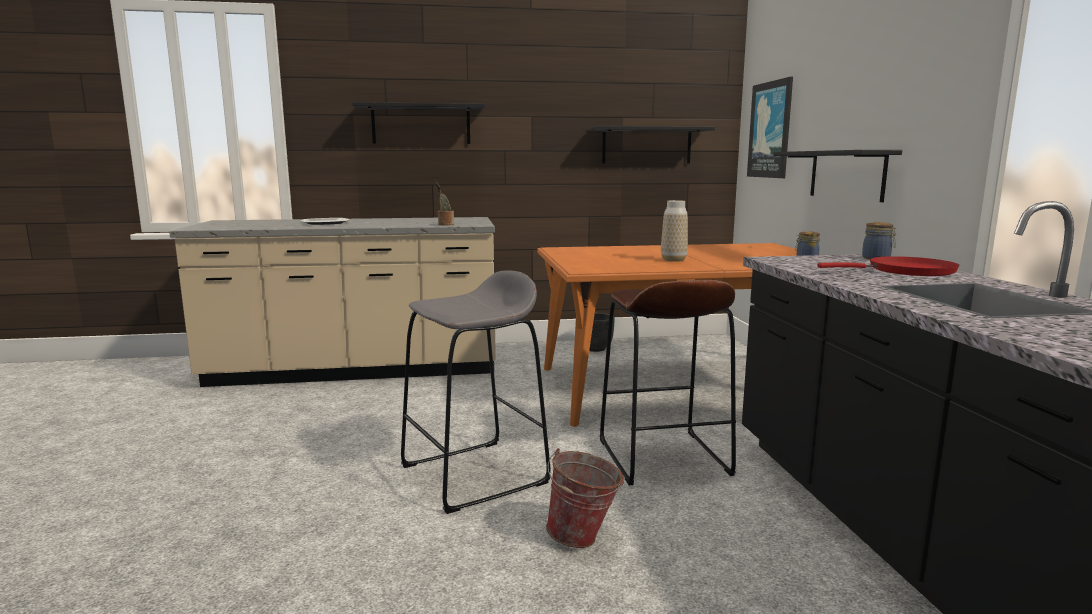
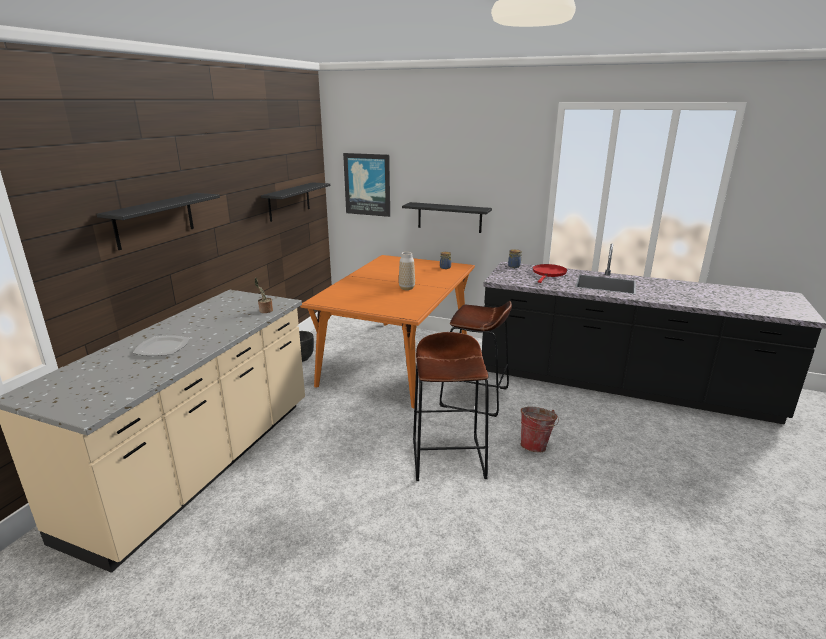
camera: 60 degrees left, 10 degrees up
grey stool [401,271,550,514] -> brown stool [413,332,489,481]

